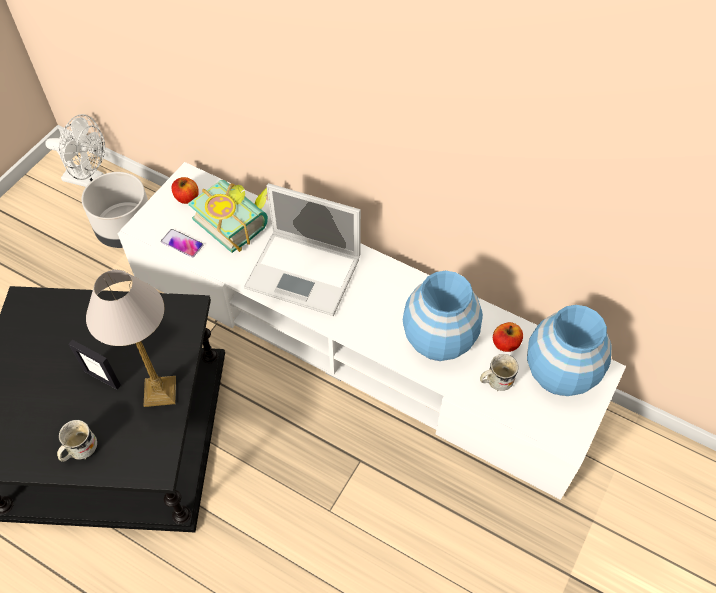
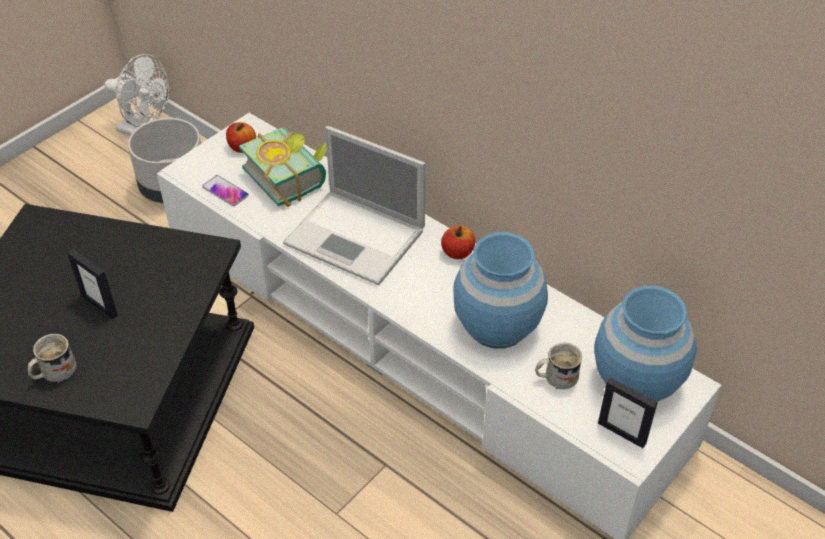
camera: 10 degrees right, 10 degrees down
table lamp [86,270,176,407] -> none
apple [493,322,523,352] -> apple moved to [441,226,475,259]
none -> picture frame [598,378,657,448]

